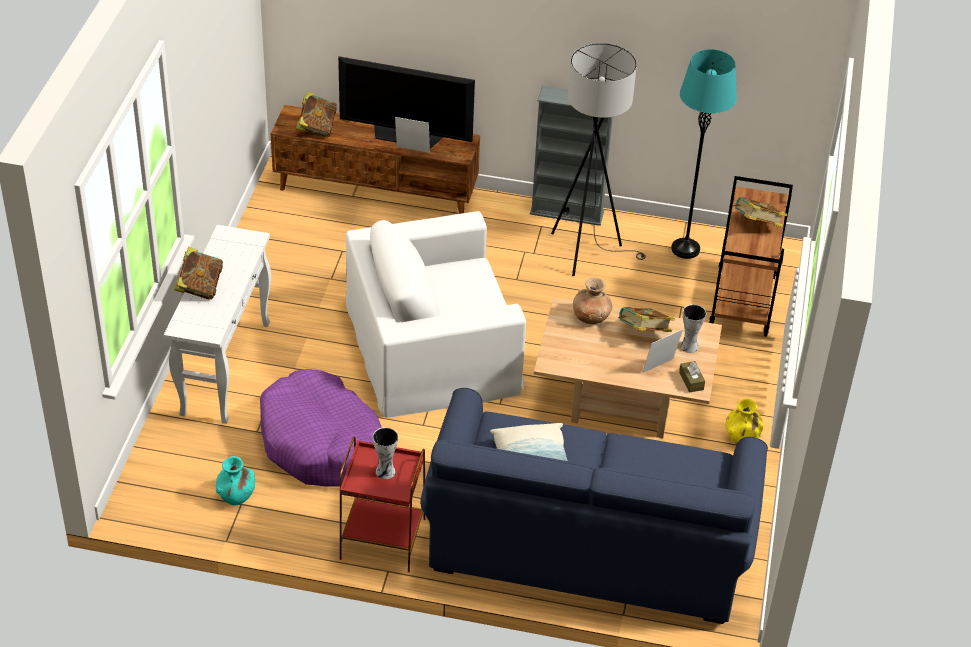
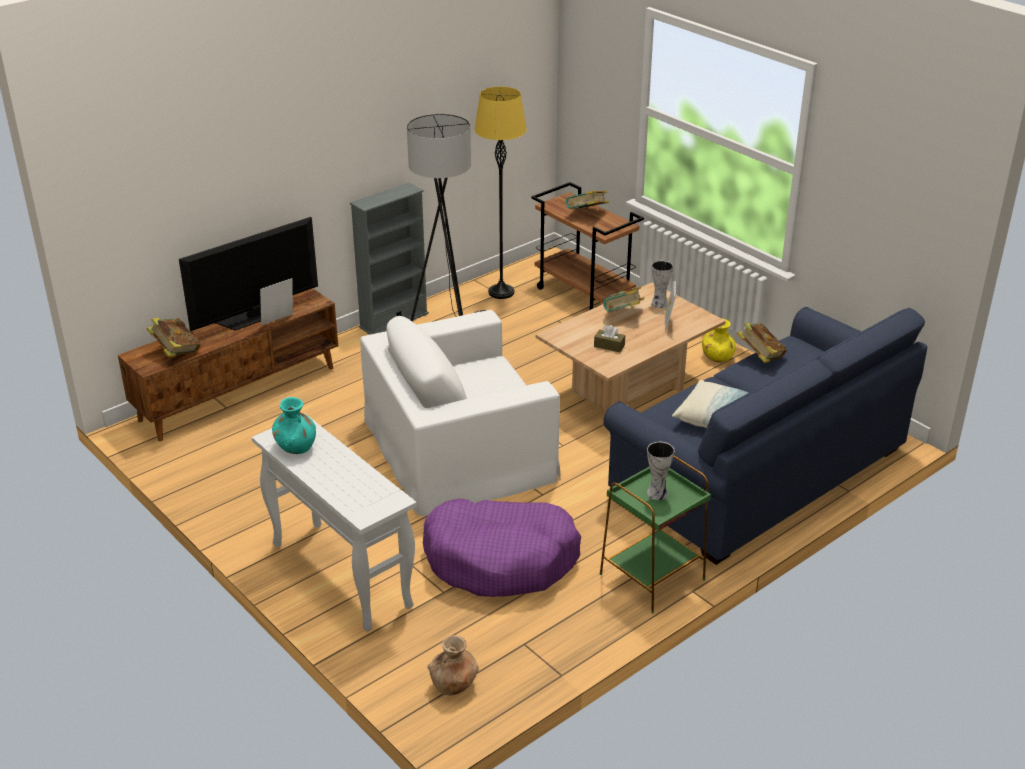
camera: 50 degrees left, 10 degrees down
book [174,247,223,300] -> book moved to [736,323,787,363]
turquoise vase [216,456,255,506] -> turquoise vase moved to [272,397,316,454]
red side table [340,436,425,573] -> green side table [600,456,711,613]
white armchair [346,211,526,418] -> white armchair turned 45 degrees clockwise [360,310,560,517]
brown vase [573,278,612,324] -> brown vase moved to [427,635,479,695]
turquoise floor lamp [671,49,737,259] -> yellow floor lamp [474,86,527,299]
brown tissue box [679,361,705,393] -> brown tissue box moved to [594,325,625,352]

